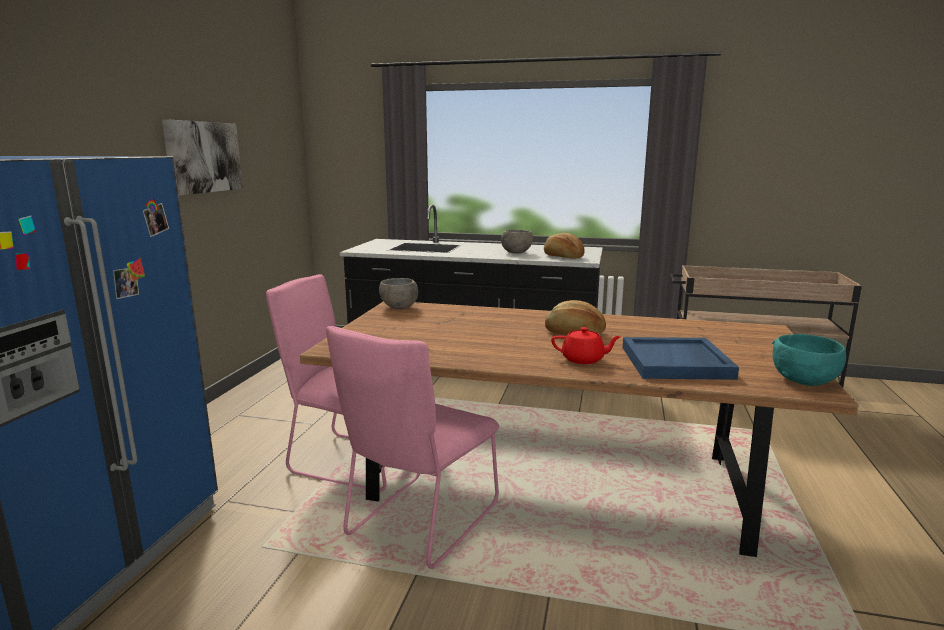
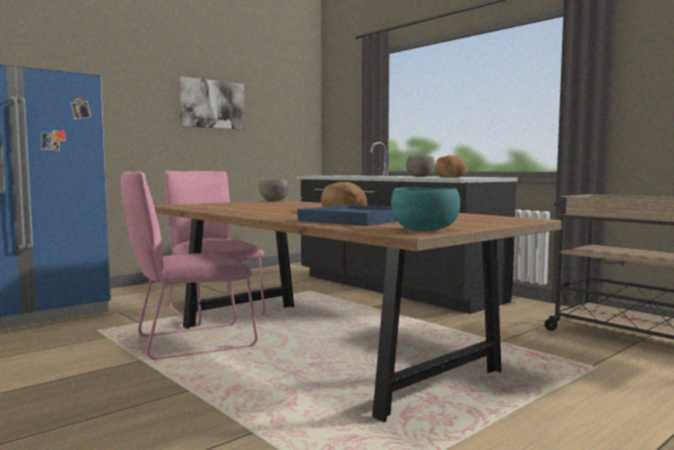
camera: 35 degrees right, 10 degrees down
red teapot [551,327,622,364] -> none

